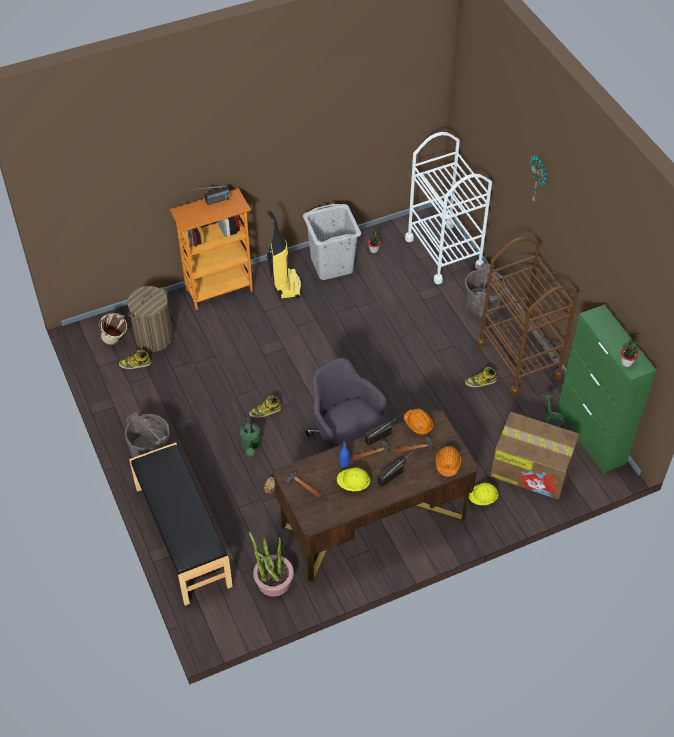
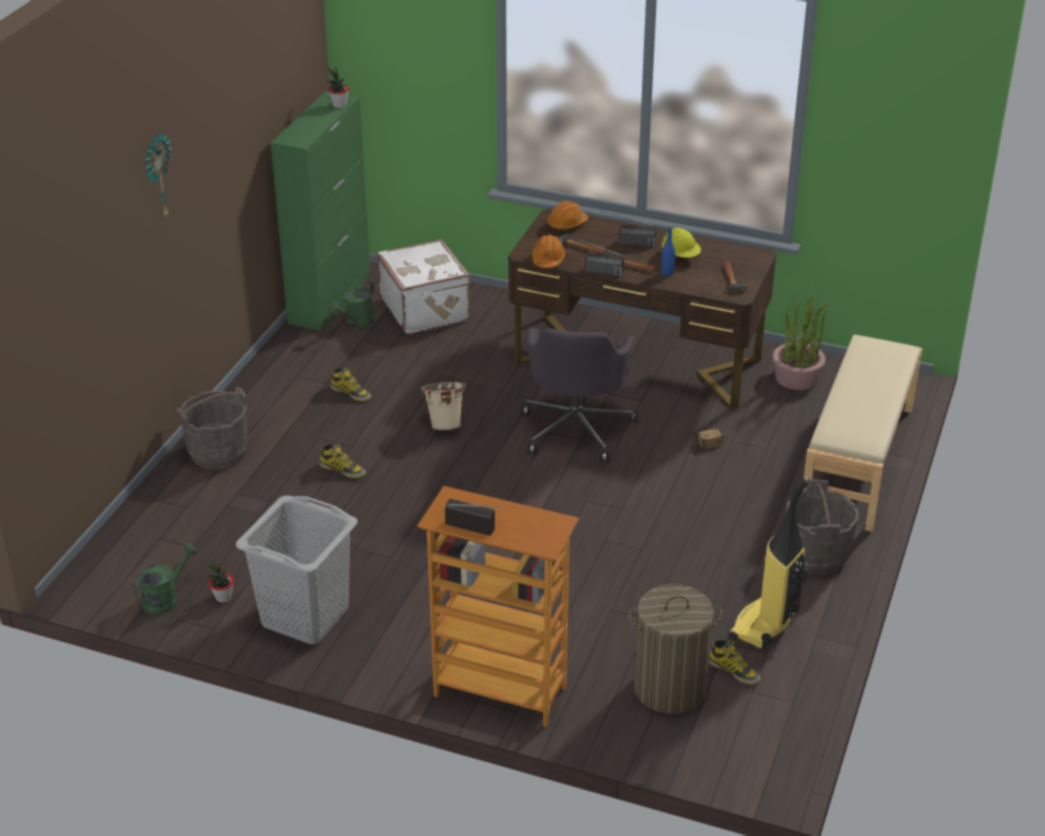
camera: 135 degrees left, 15 degrees down
beige bucket [99,313,127,345] -> beige bucket moved to [421,382,466,430]
black bench [129,443,233,606] -> beige bench [803,335,923,532]
green watering can [240,417,261,457] -> green watering can moved to [133,543,197,615]
boot [249,395,282,418] -> boot moved to [320,443,366,478]
vacuum cleaner [267,210,301,299] -> vacuum cleaner moved to [729,477,810,651]
white cart [405,132,492,284] -> none
yellow hard hat [469,483,498,506] -> none
brown cart [476,237,578,396] -> none
cardboard box [491,412,579,500] -> white suitcase [377,239,471,334]

